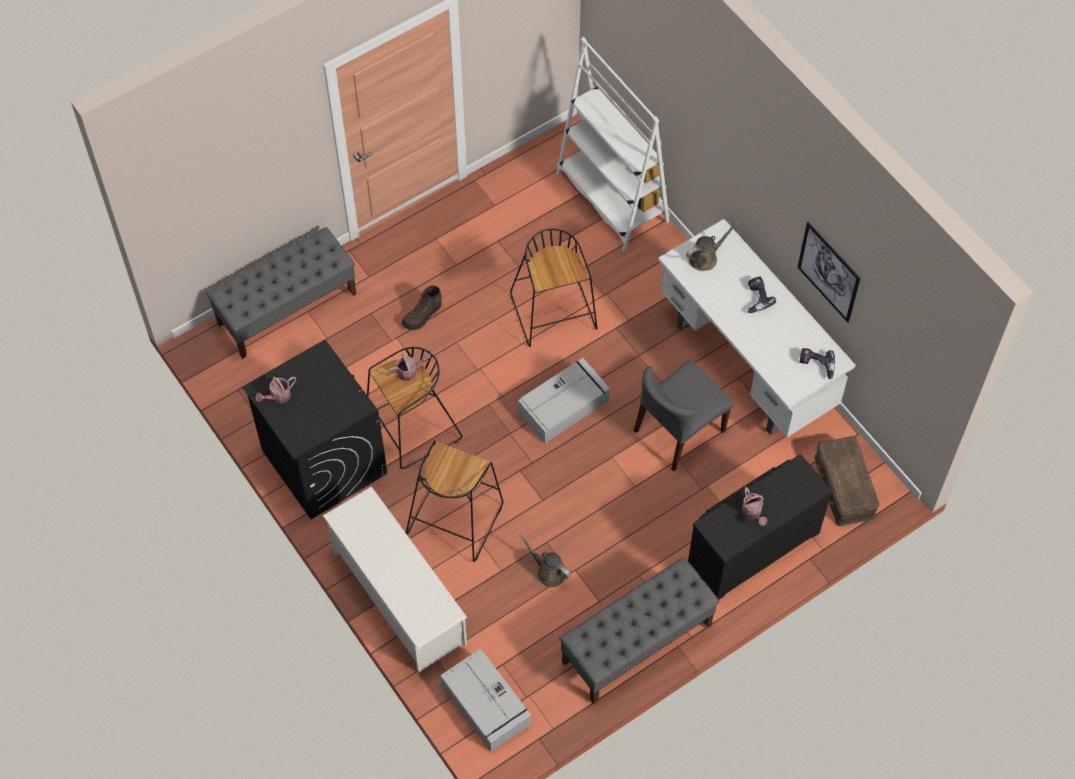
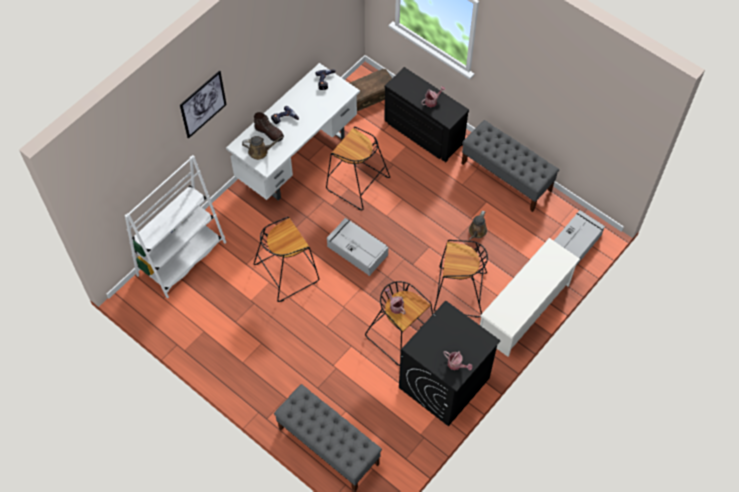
camera: 105 degrees left, 0 degrees up
brown boot [401,285,442,330] -> brown boot moved to [254,112,284,142]
grey chair [634,360,734,471] -> black stool [326,127,390,210]
brown watering can [686,221,739,271] -> brown watering can turned 135 degrees clockwise [242,136,284,160]
picture [797,222,861,323] -> picture moved to [180,70,227,139]

